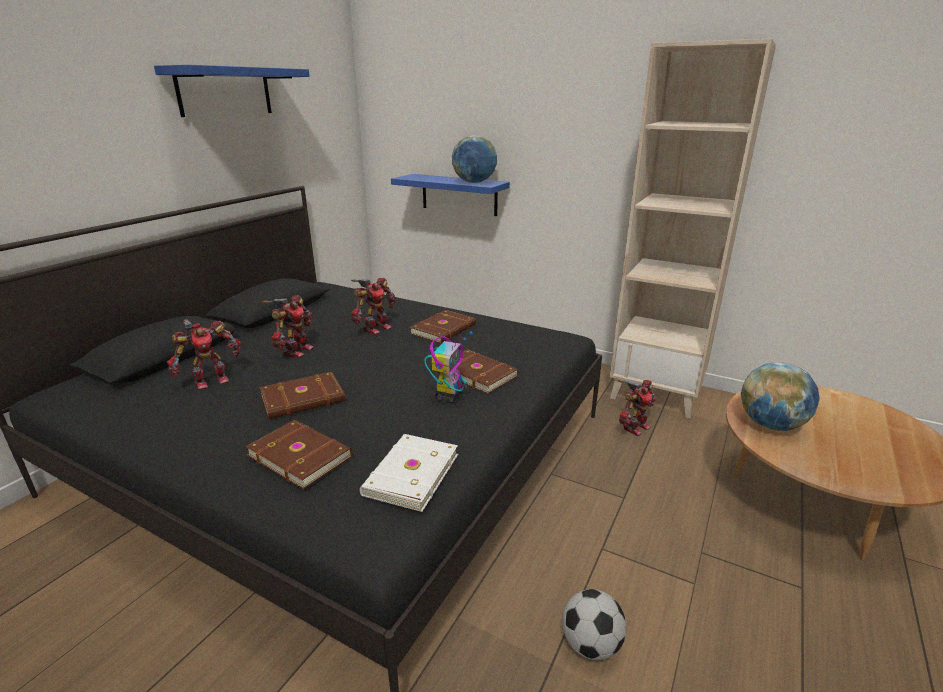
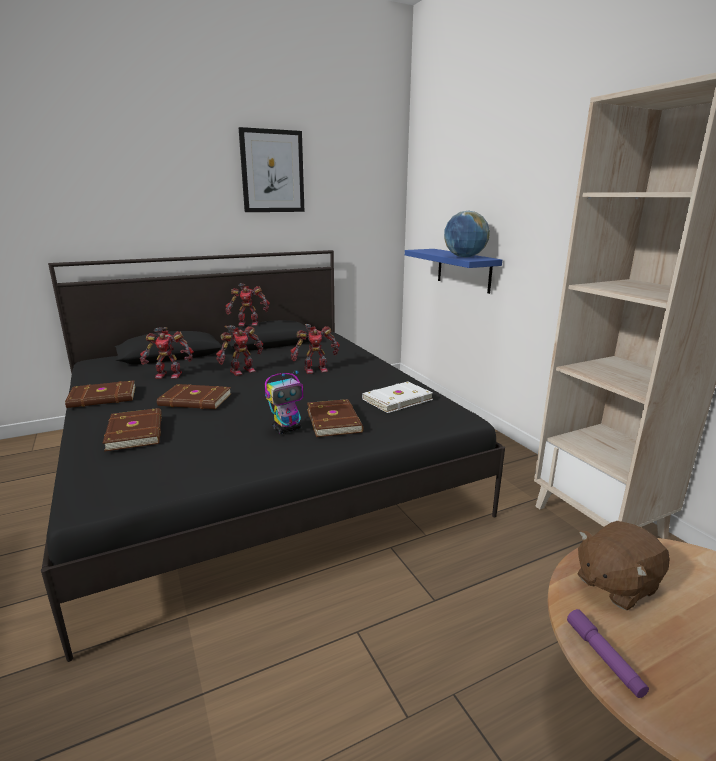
camera: 35 degrees right, 5 degrees down
blue shelf [154,65,310,117] -> picture [239,127,305,212]
white book [360,434,458,512] -> white book moved to [362,381,433,413]
brown book [410,310,476,343] -> brown book moved to [65,380,135,408]
football [562,589,626,660] -> none
toy robot [618,379,656,436] -> toy robot moved to [225,283,270,326]
globe [741,362,820,431] -> brown plush toy [577,521,670,610]
none -> purple flashlight [567,609,649,698]

